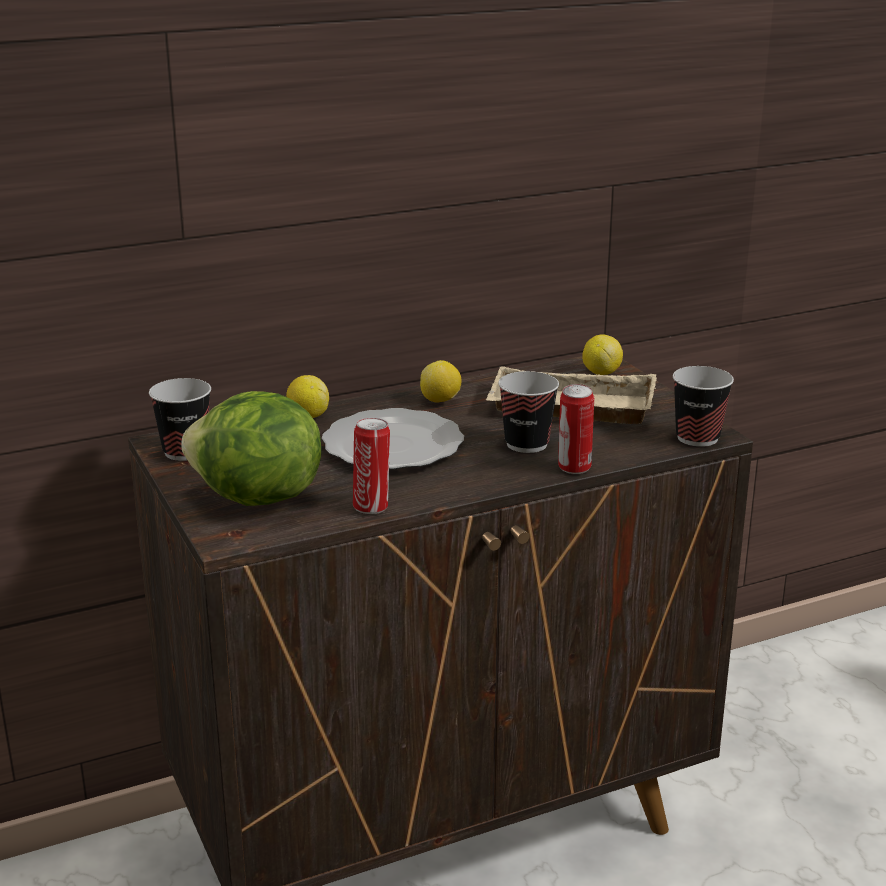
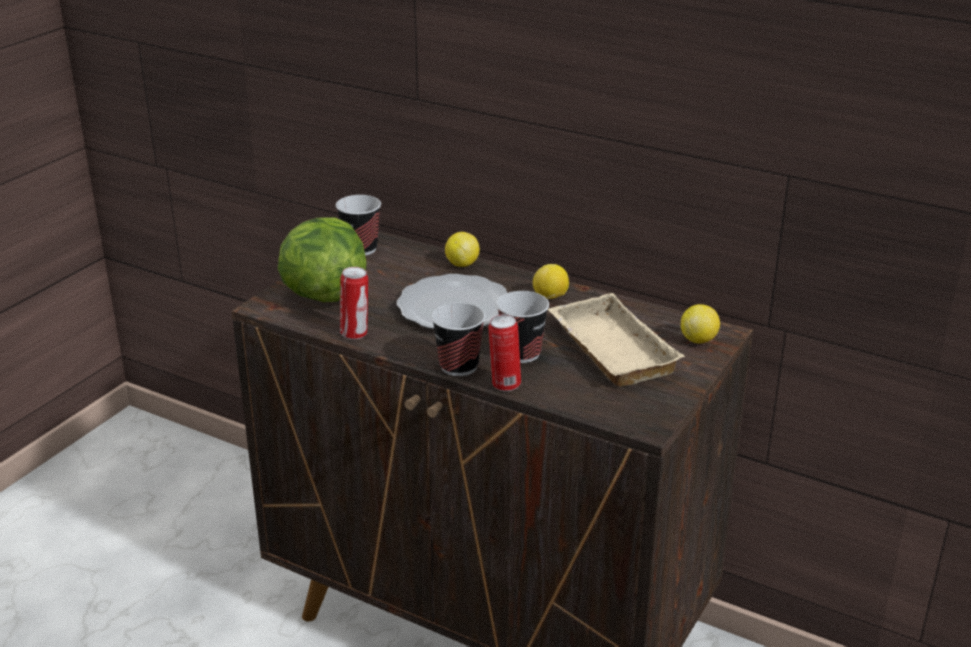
camera: 55 degrees right, 5 degrees up
cup [673,366,734,447] -> cup moved to [431,303,485,376]

